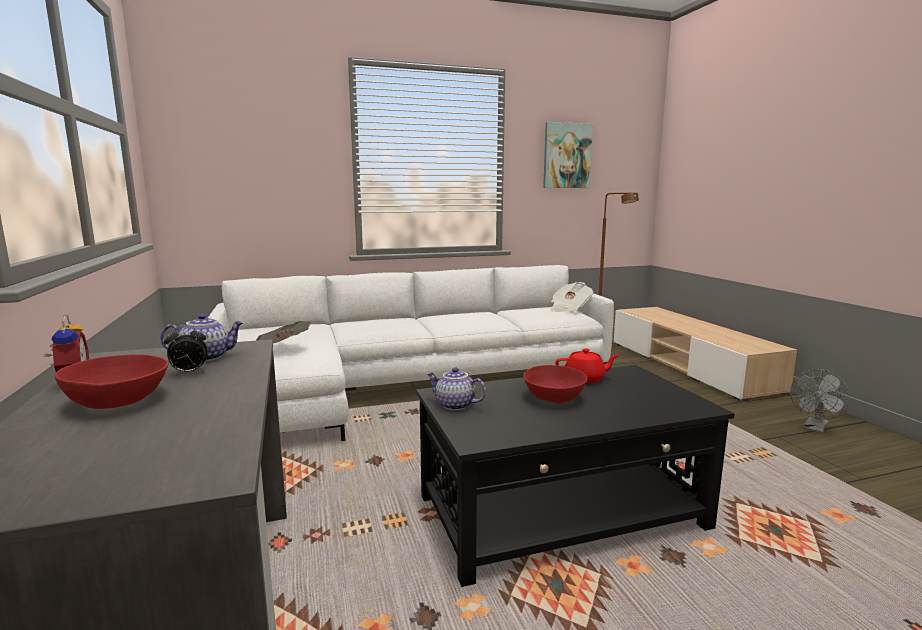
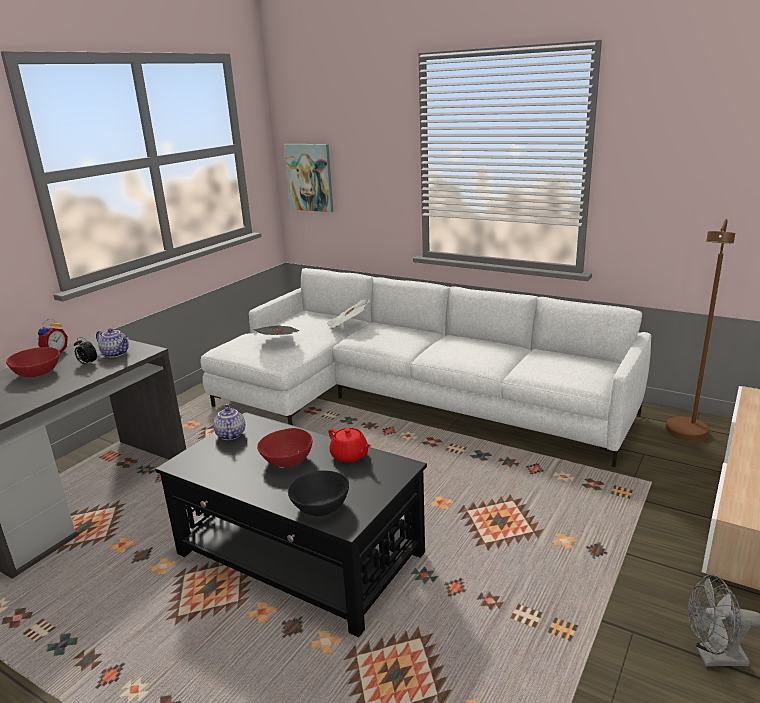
camera: 50 degrees right, 10 degrees up
picture [543,122,593,188] -> picture moved to [283,144,333,212]
newspaper [551,282,593,312] -> newspaper moved to [327,299,370,329]
none -> black bowl [288,471,349,516]

